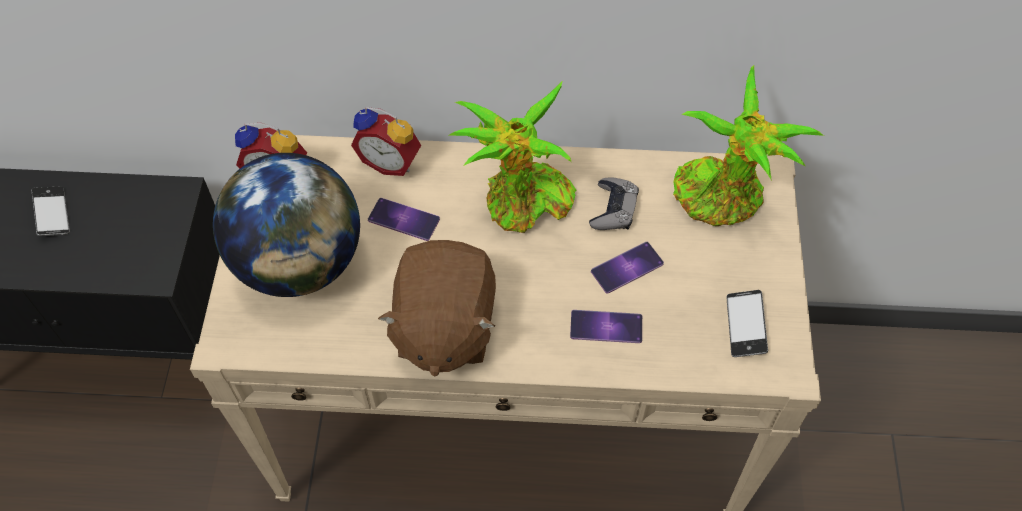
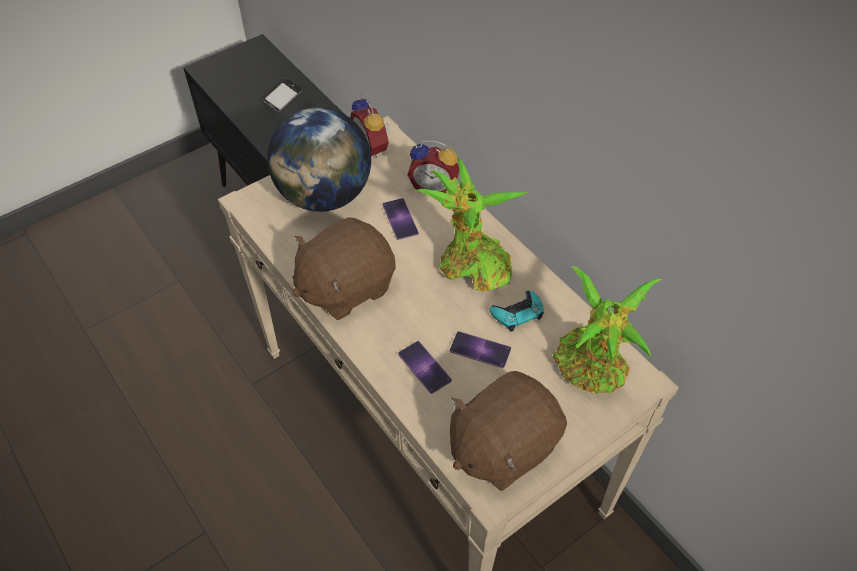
camera: 50 degrees right, 5 degrees down
alarm clock [351,107,421,176] -> alarm clock turned 60 degrees counterclockwise [407,140,460,193]
grey game controller [589,178,639,230] -> turquoise game controller [489,290,544,332]
phone [726,290,768,357] -> brown plush toy [450,371,567,491]

